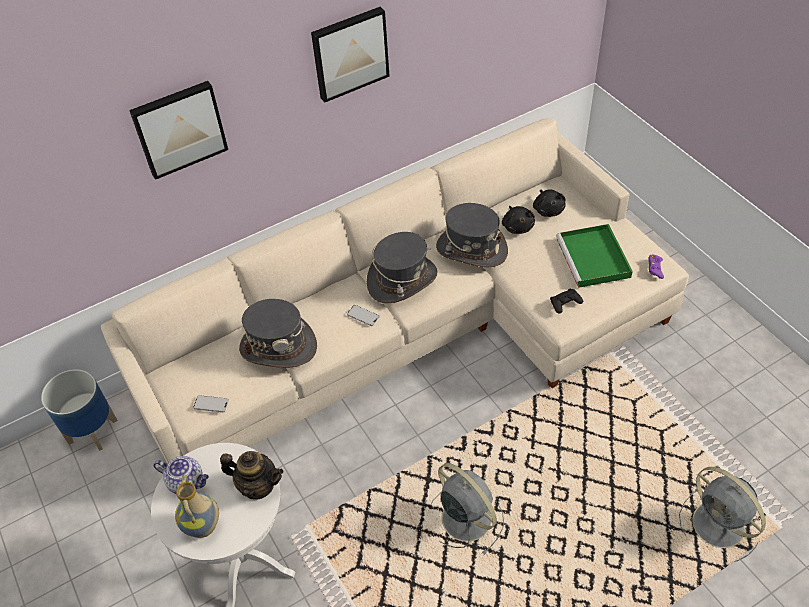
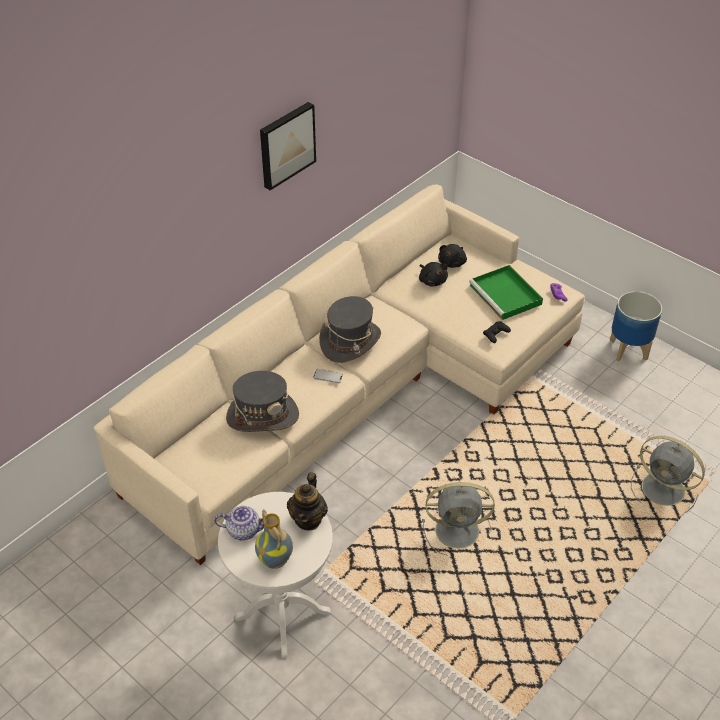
camera: 20 degrees left, 5 degrees down
planter [41,369,118,451] -> planter moved to [610,291,662,362]
picture [129,81,228,180] -> none
phone [193,395,229,412] -> none
teapot [220,451,283,500] -> teapot turned 105 degrees clockwise [287,472,328,531]
grey fan [431,463,504,555] -> grey fan turned 150 degrees clockwise [422,482,495,556]
grey hat [436,203,508,267] -> none
black plush toy [533,189,566,217] -> black plush toy turned 60 degrees clockwise [438,244,467,268]

